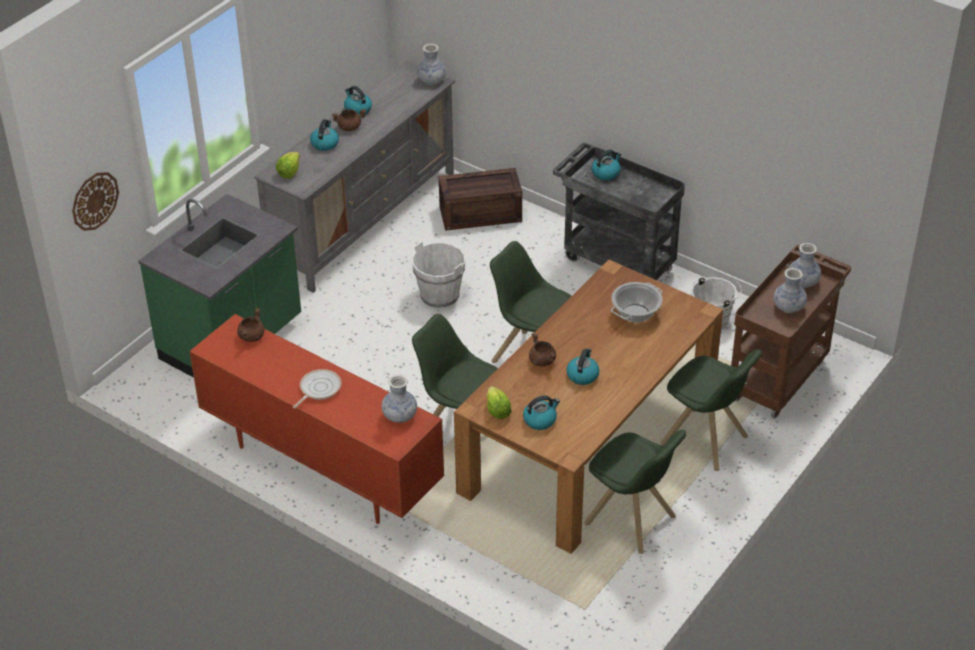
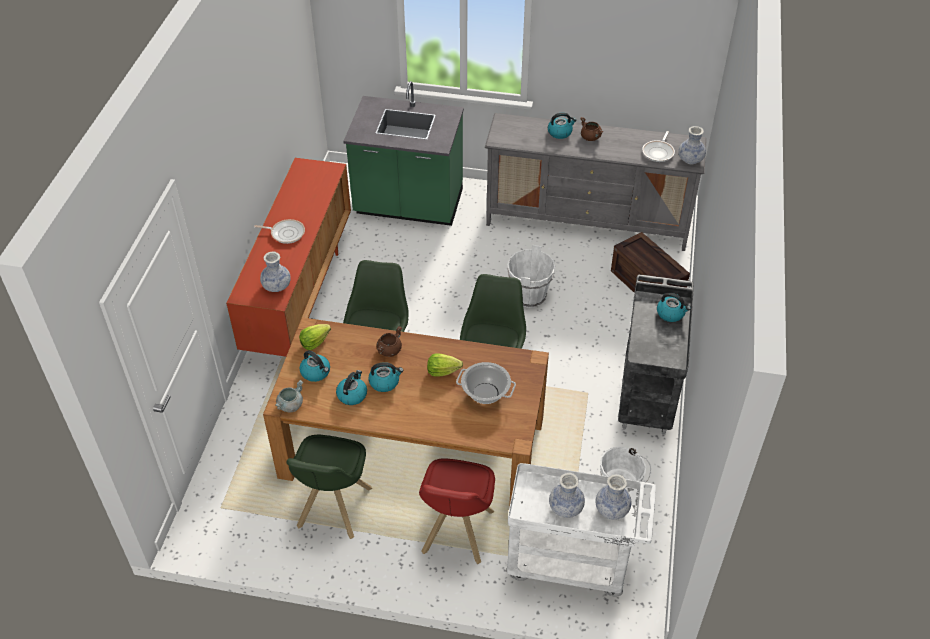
camera: 65 degrees right, 5 degrees up
wall clock [72,172,119,231] -> none
brown cooking pot [237,308,265,342] -> none
lettuce [276,152,300,178] -> lettuce moved to [427,354,463,376]
kettle [344,86,372,115] -> kettle moved to [336,370,367,405]
green chair [661,349,762,471] -> red chair [419,458,495,564]
brown cart [731,245,851,419] -> white cart [507,463,656,597]
none -> grey cooking pot [275,380,303,412]
none -> frying pan [642,131,675,162]

